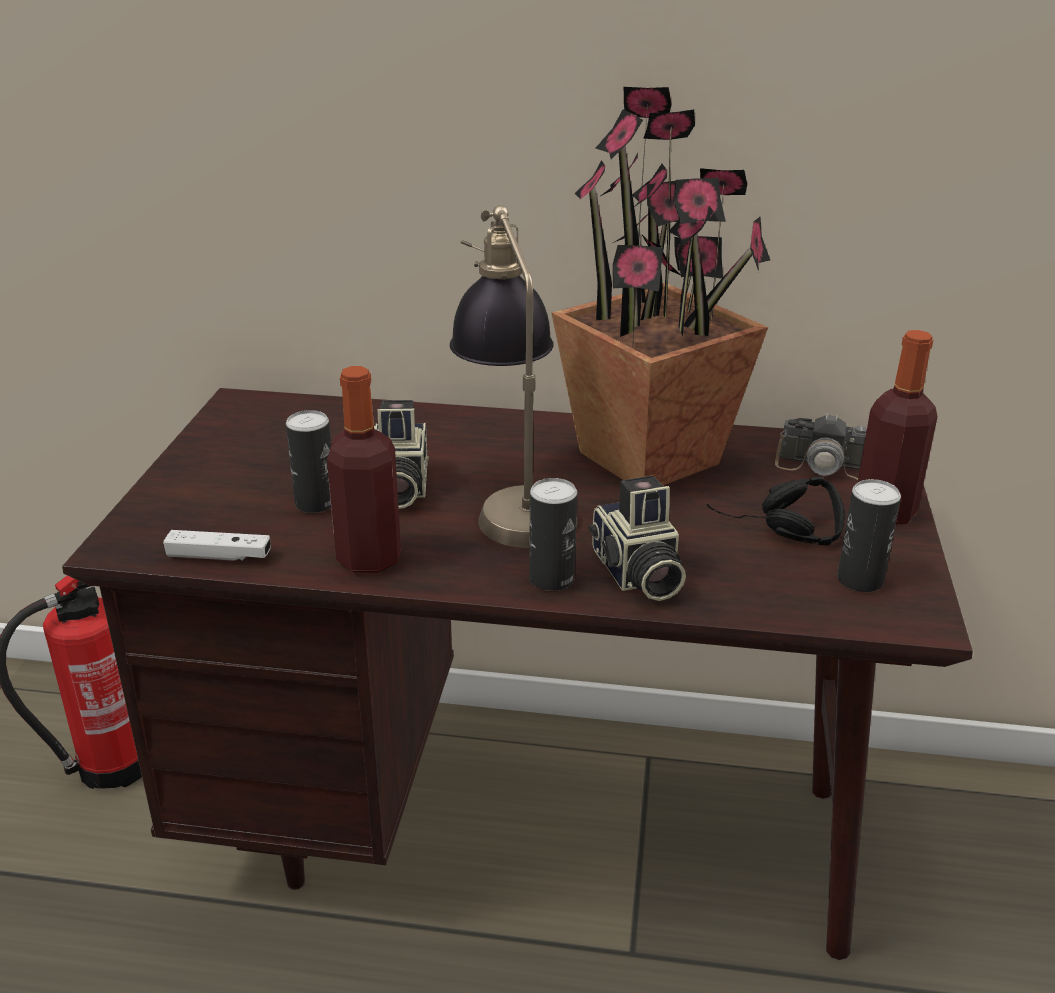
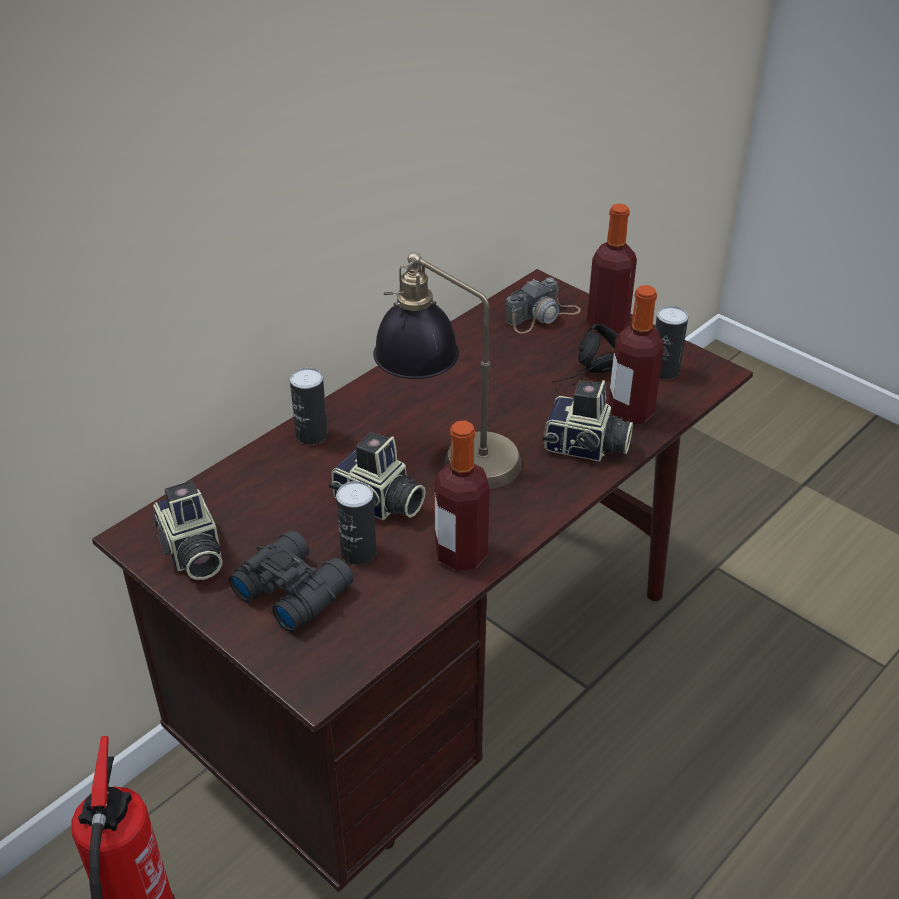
camera: 55 degrees left, 10 degrees up
white game controller [163,530,271,561] -> none
can [529,478,577,591] -> can moved to [290,367,328,445]
potted plant [552,87,770,485] -> none
none -> camera [152,481,222,580]
none -> black binoculars [229,530,354,632]
none -> bottle [608,285,664,424]

